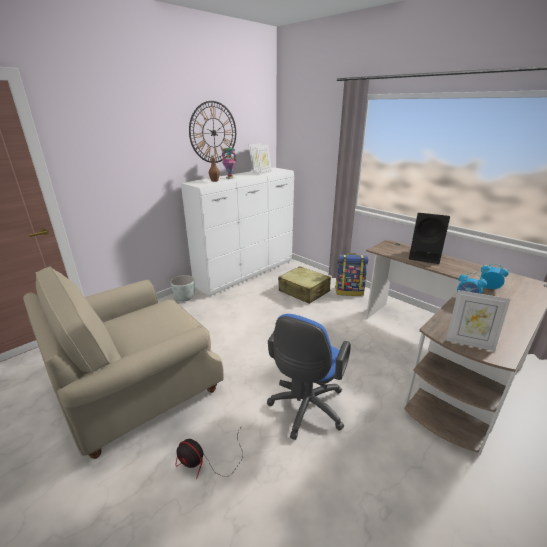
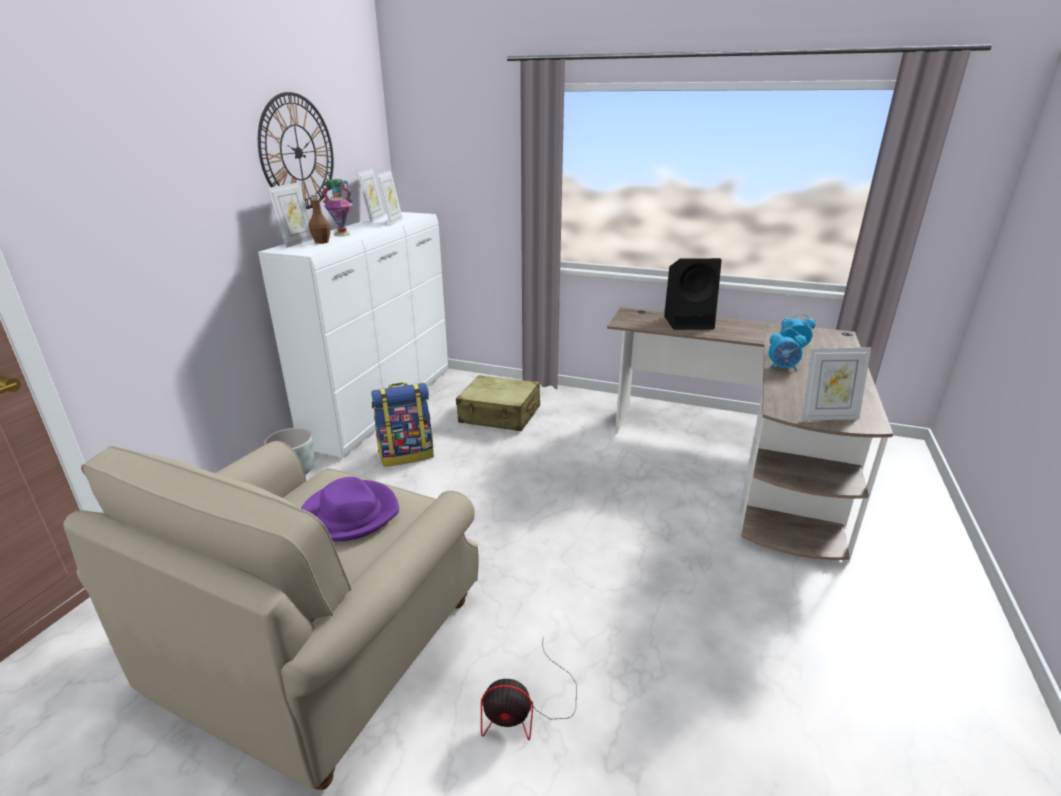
camera: 25 degrees left, 0 degrees up
blue office chair [267,314,351,440] -> none
backpack [335,253,368,296] -> backpack moved to [372,383,434,467]
none -> picture frame [267,182,313,248]
none -> purple hat [301,477,399,541]

